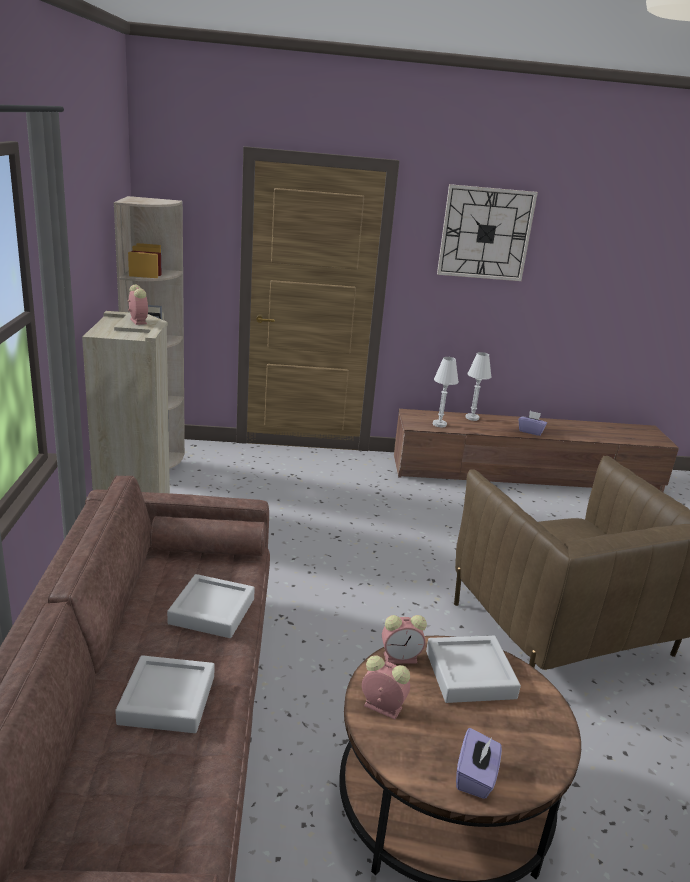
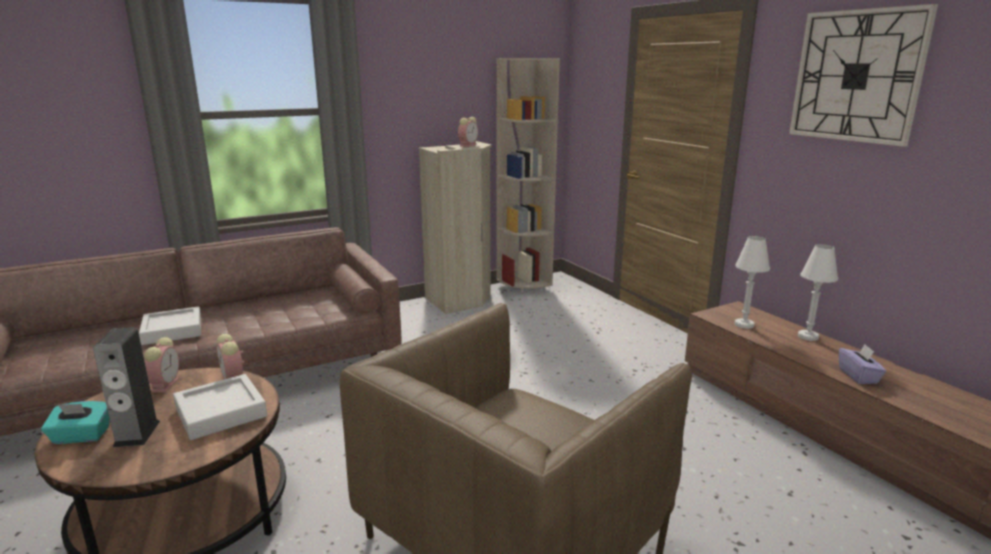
camera: 65 degrees right, 5 degrees down
grey tray [167,574,255,638] -> none
purple tissue box [456,728,502,799] -> turquoise tissue box [41,401,110,444]
none -> speaker [93,328,160,447]

